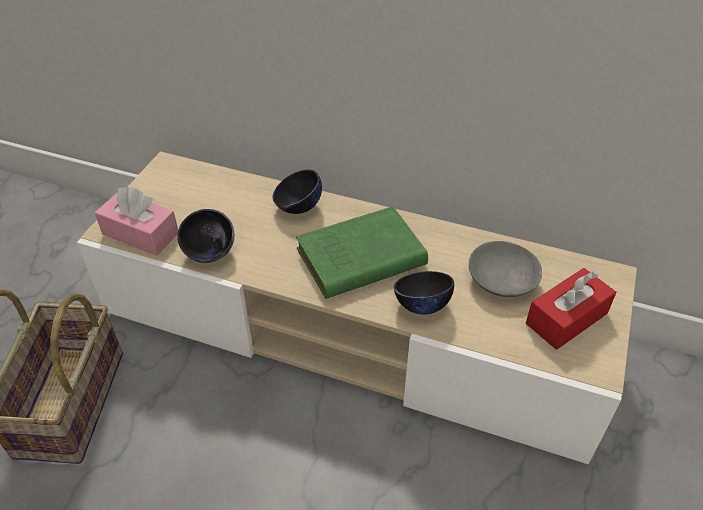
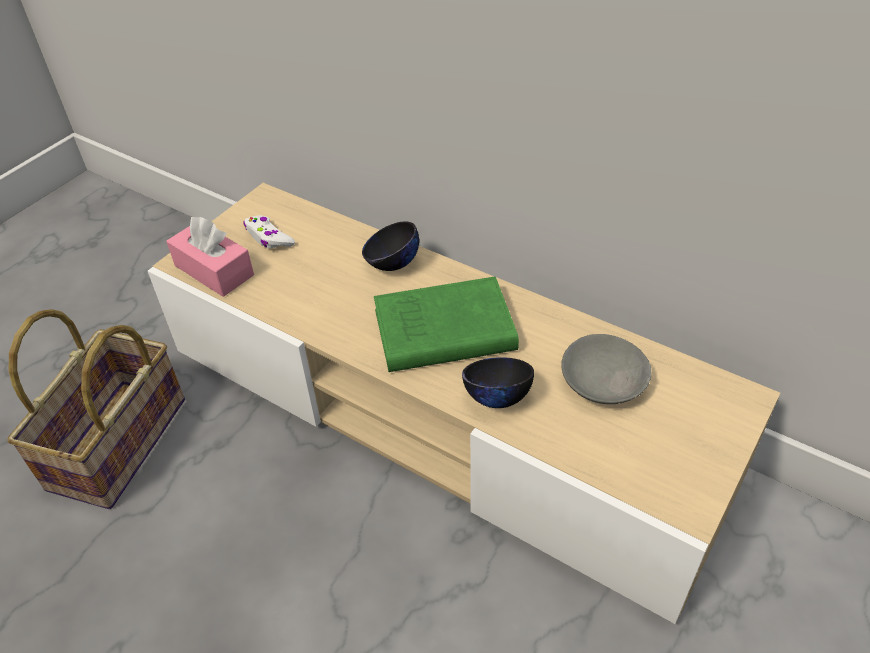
camera: 15 degrees right, 0 degrees up
black bowl [177,209,234,263] -> none
red tissue box [526,268,616,350] -> none
none -> white game controller [244,215,295,248]

